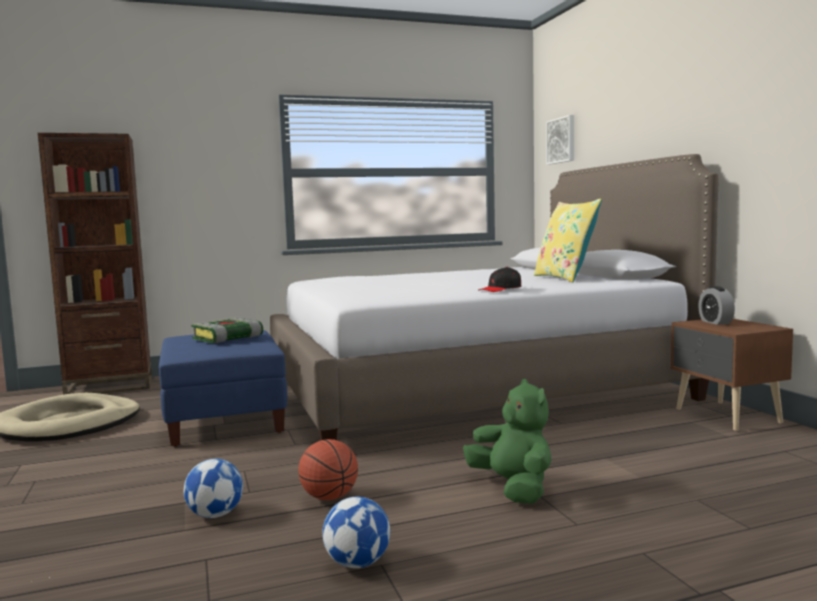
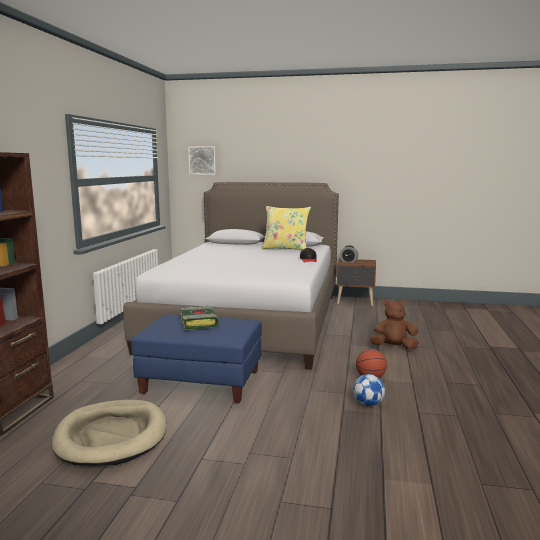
camera: 60 degrees left, 5 degrees up
football [322,497,390,568] -> none
green plush toy [463,379,551,504] -> brown plush toy [370,299,419,350]

